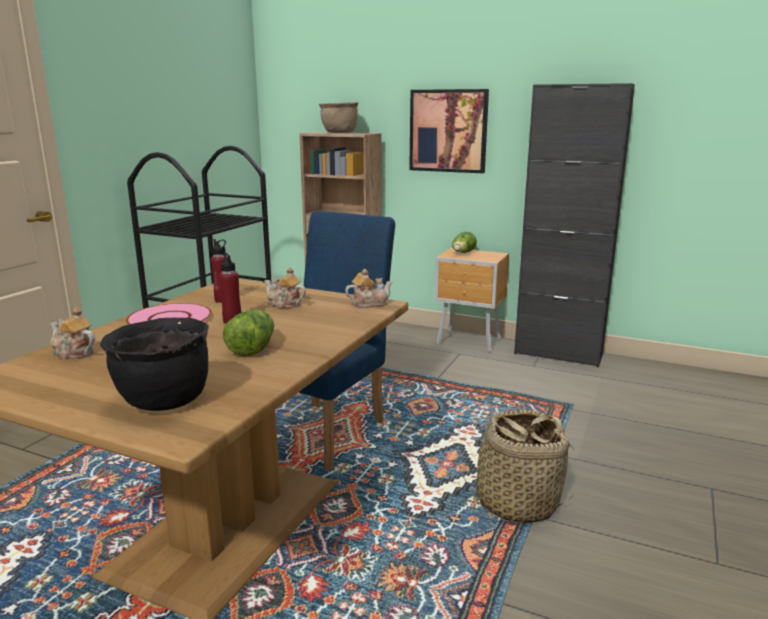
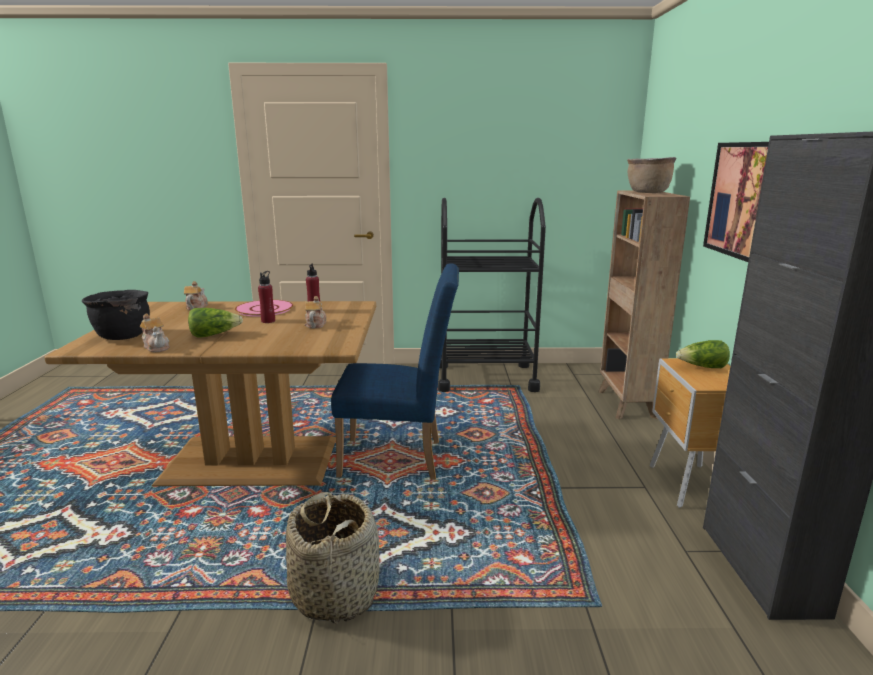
camera: 65 degrees right, 0 degrees up
teapot [345,269,393,308] -> teapot moved to [140,313,170,352]

